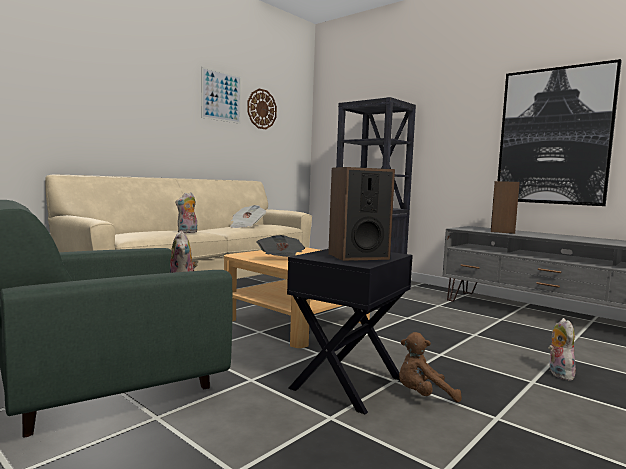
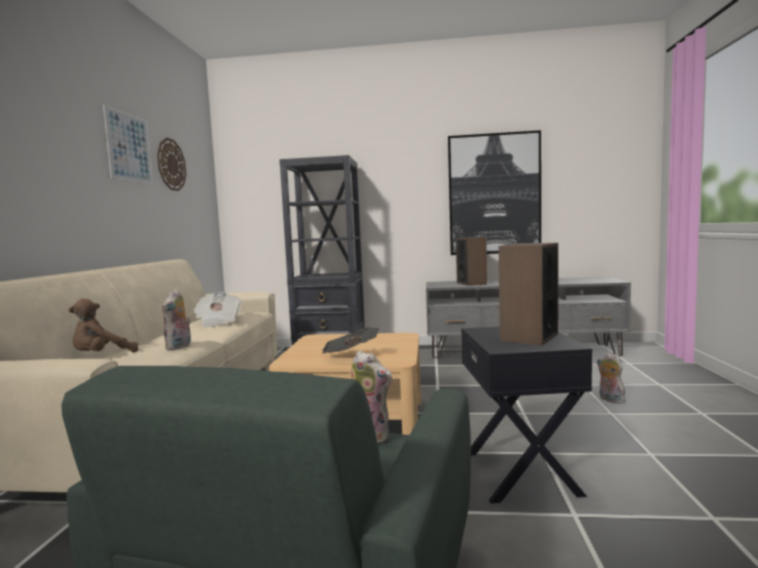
camera: 35 degrees left, 0 degrees up
brown plush toy [399,332,462,402] -> brown plush toy moved to [69,298,139,353]

